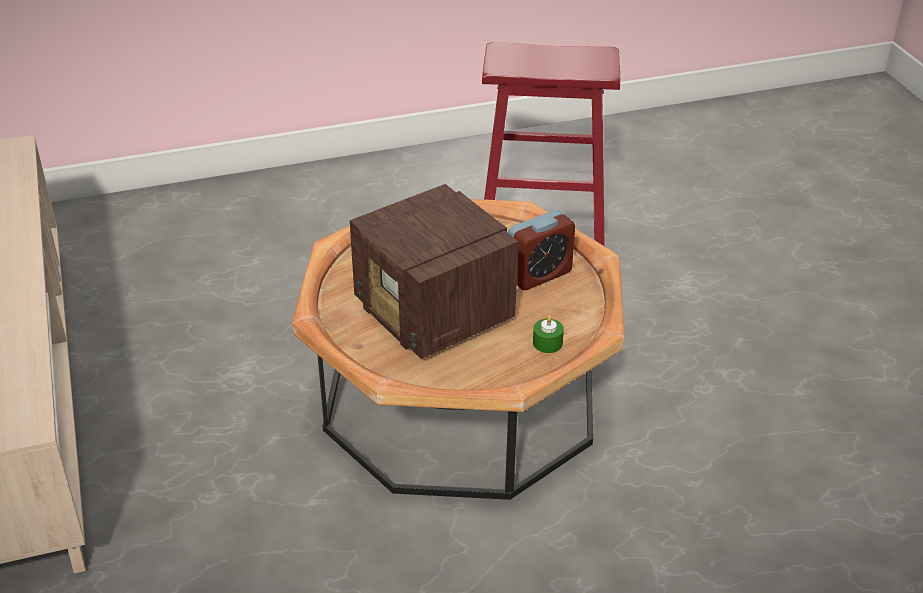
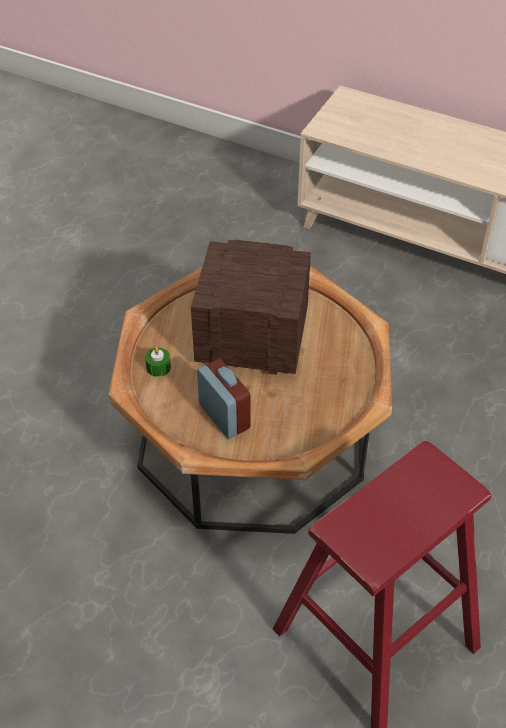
camera: 135 degrees right, 10 degrees up
alarm clock [508,210,575,290] -> alarm clock turned 135 degrees clockwise [197,358,251,439]

